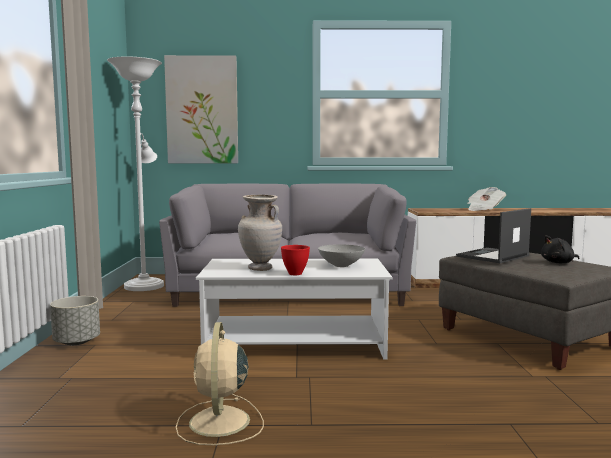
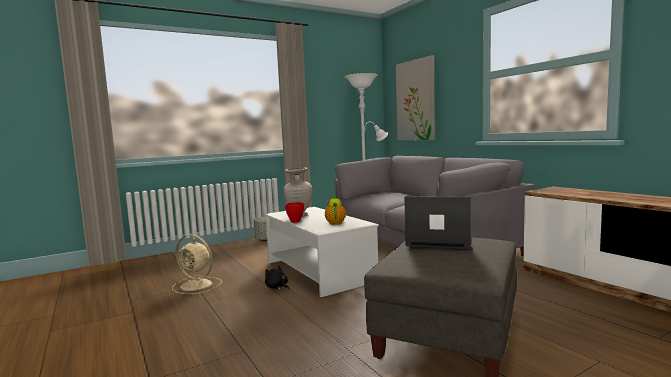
camera: 60 degrees right, 0 degrees up
beige fan [176,322,264,445] -> beige fan turned 120 degrees counterclockwise [172,234,222,294]
grey bowl [318,244,365,267] -> teapot [325,193,346,225]
newspaper [467,187,506,211] -> none
black plush toy [541,235,579,263] -> black plush toy moved to [265,265,290,290]

